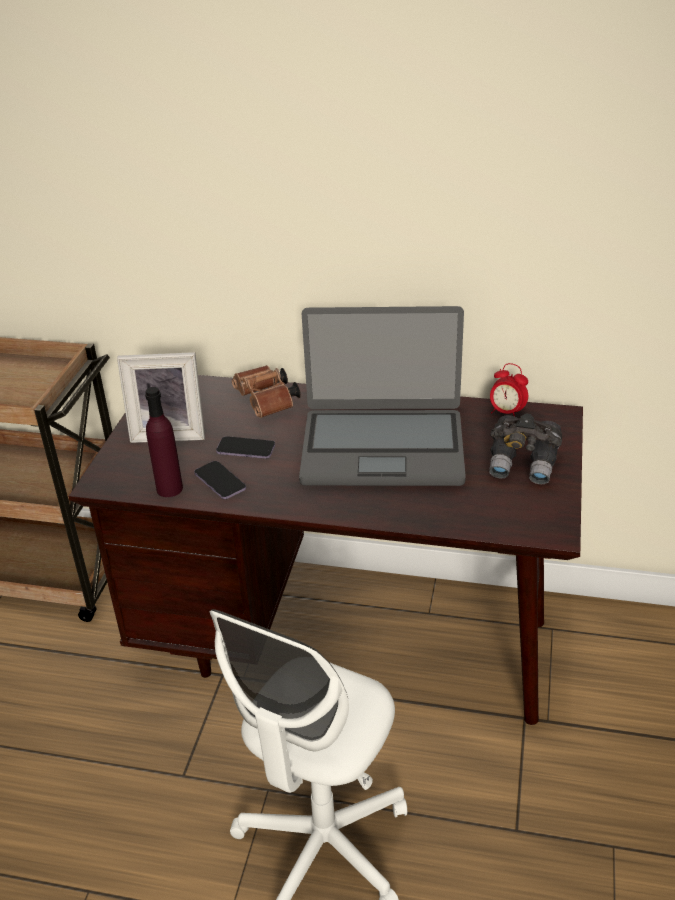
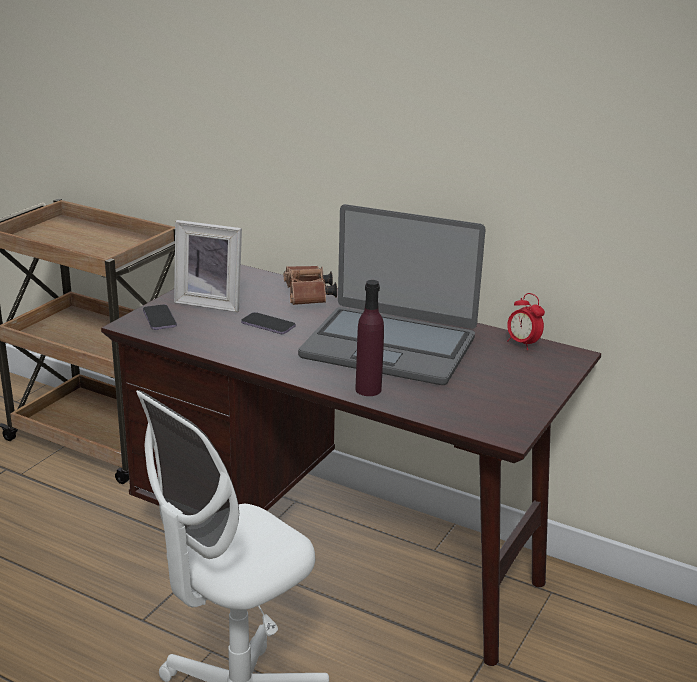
camera: 15 degrees right, 10 degrees down
purple bottle [145,387,183,497] -> purple bottle moved to [355,280,384,396]
phone [194,461,246,499] -> phone moved to [143,305,177,330]
grey binoculars [489,413,562,484] -> none

